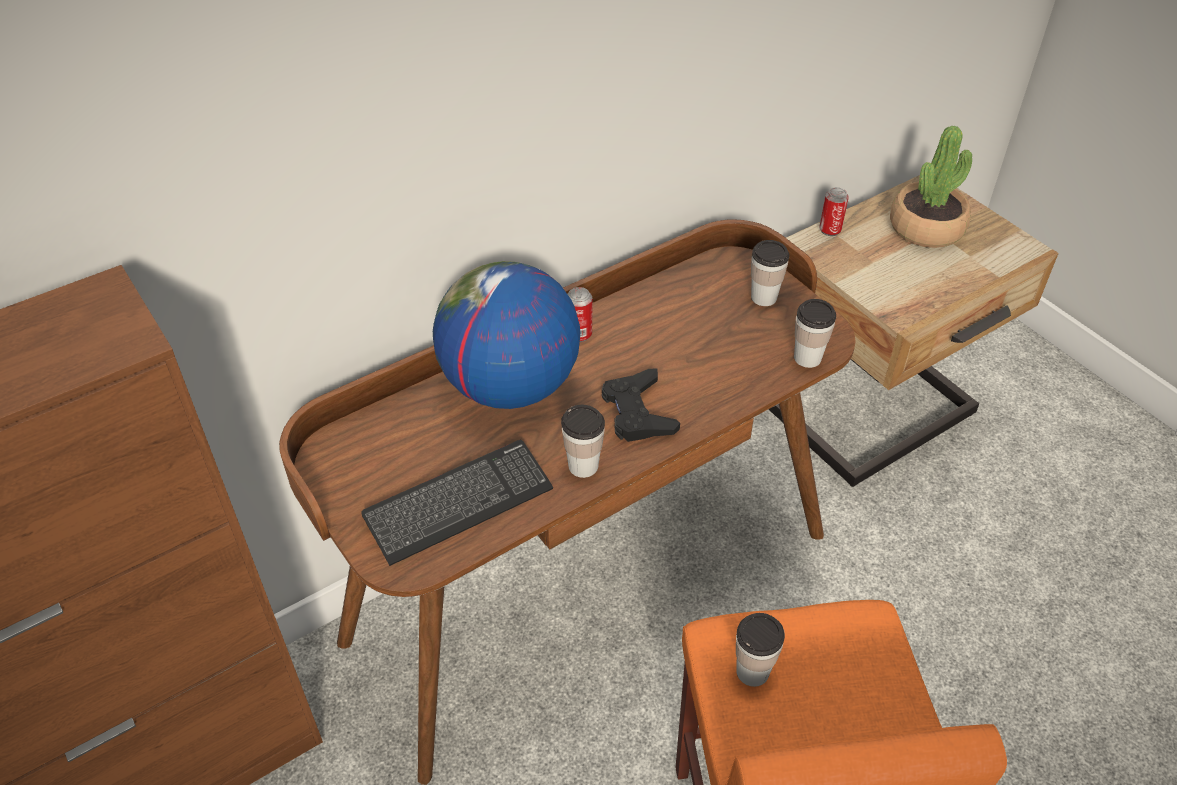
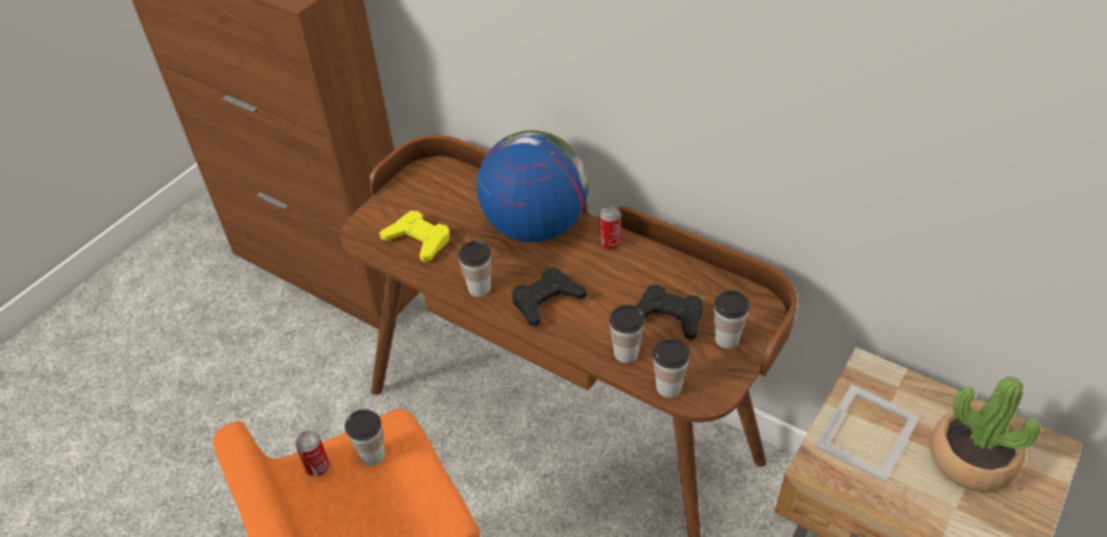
camera: 70 degrees right, 0 degrees up
keyboard [361,440,553,566] -> yellow game controller [379,211,450,262]
can [820,187,848,236] -> can moved to [295,431,329,476]
none -> cup [609,305,645,363]
none -> black game controller [636,285,703,340]
none -> picture frame [815,384,920,482]

